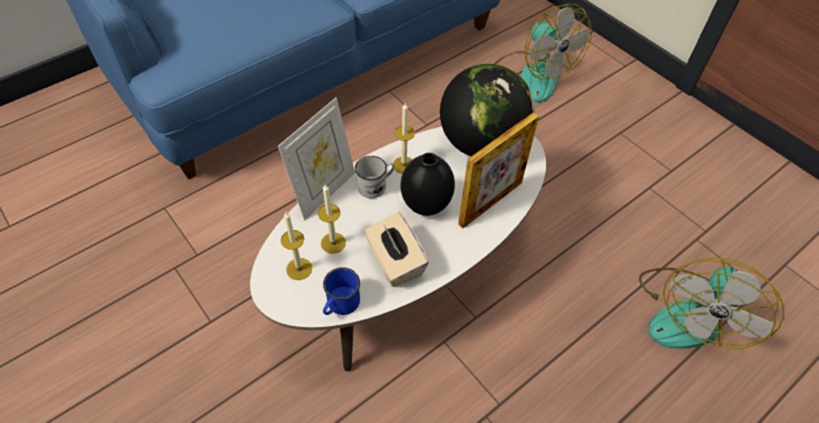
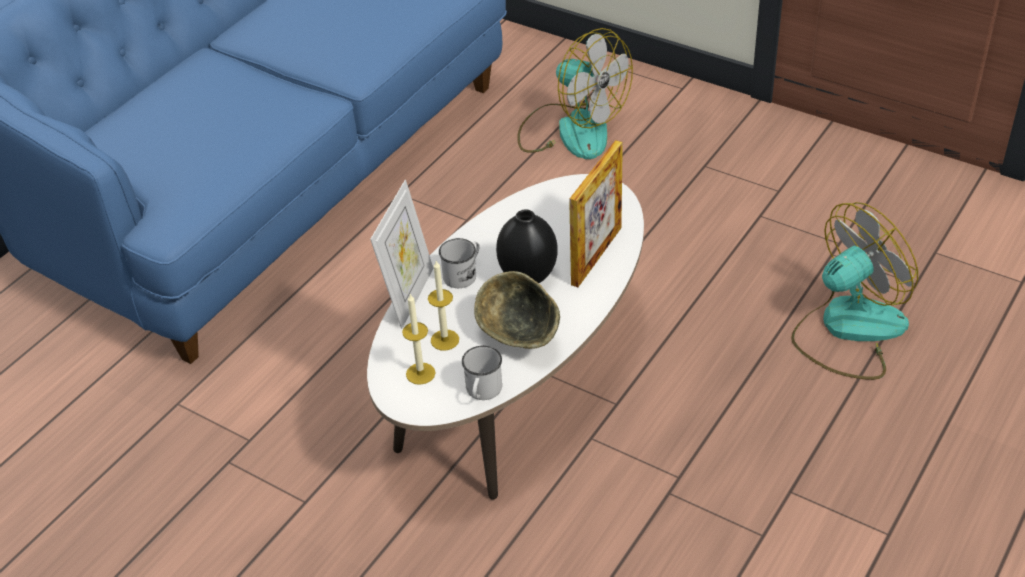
camera: 15 degrees left, 10 degrees down
blue mug [323,267,360,315] -> white mug [462,346,502,400]
beige tissue box [364,212,429,287] -> bowl [474,271,560,349]
candle [393,103,415,174] -> none
globe [440,64,535,156] -> none
fan [639,258,784,349] -> fan turned 135 degrees counterclockwise [791,202,918,380]

